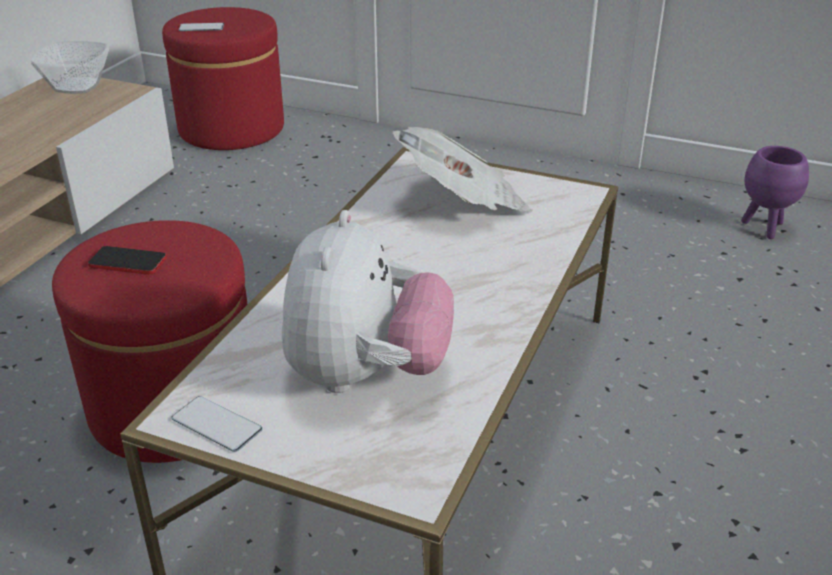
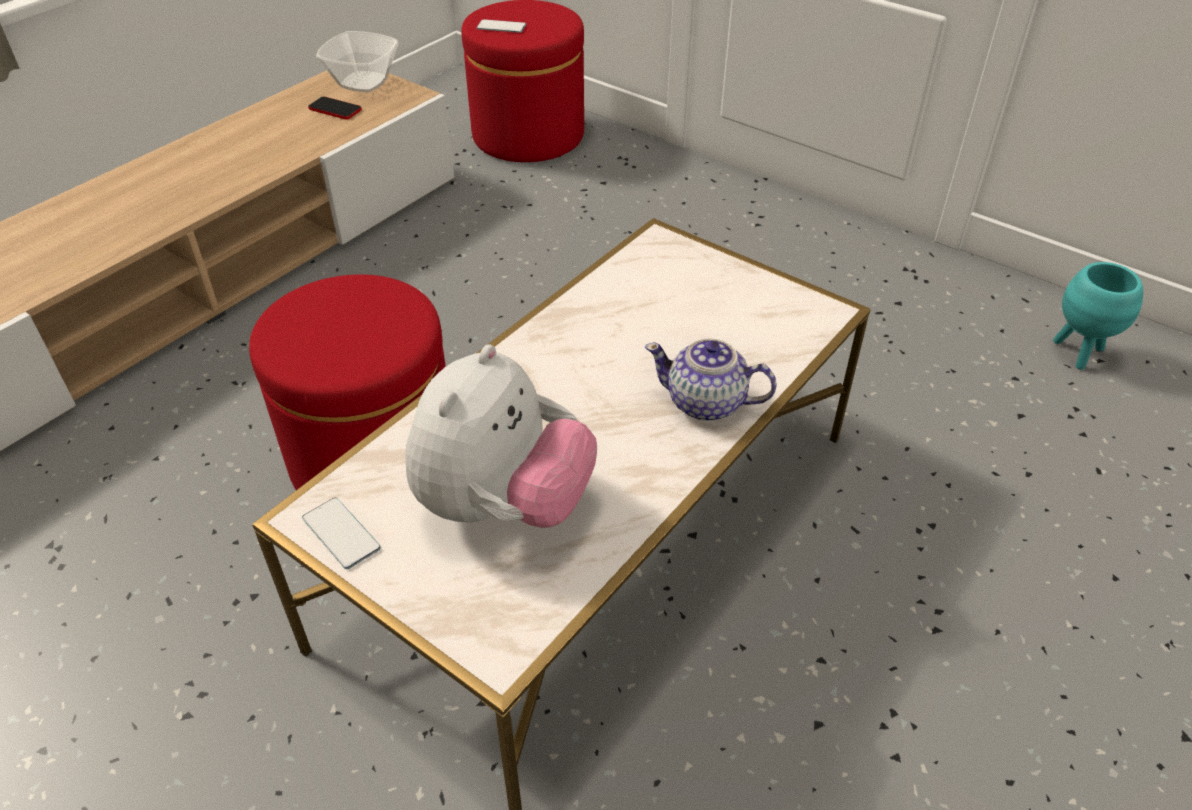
camera: 15 degrees right, 10 degrees up
phone [88,246,167,275] -> phone moved to [308,97,362,120]
newspaper [392,127,533,212] -> none
purple planter [741,146,809,239] -> turquoise planter [1053,262,1143,370]
none -> teapot [645,338,777,421]

